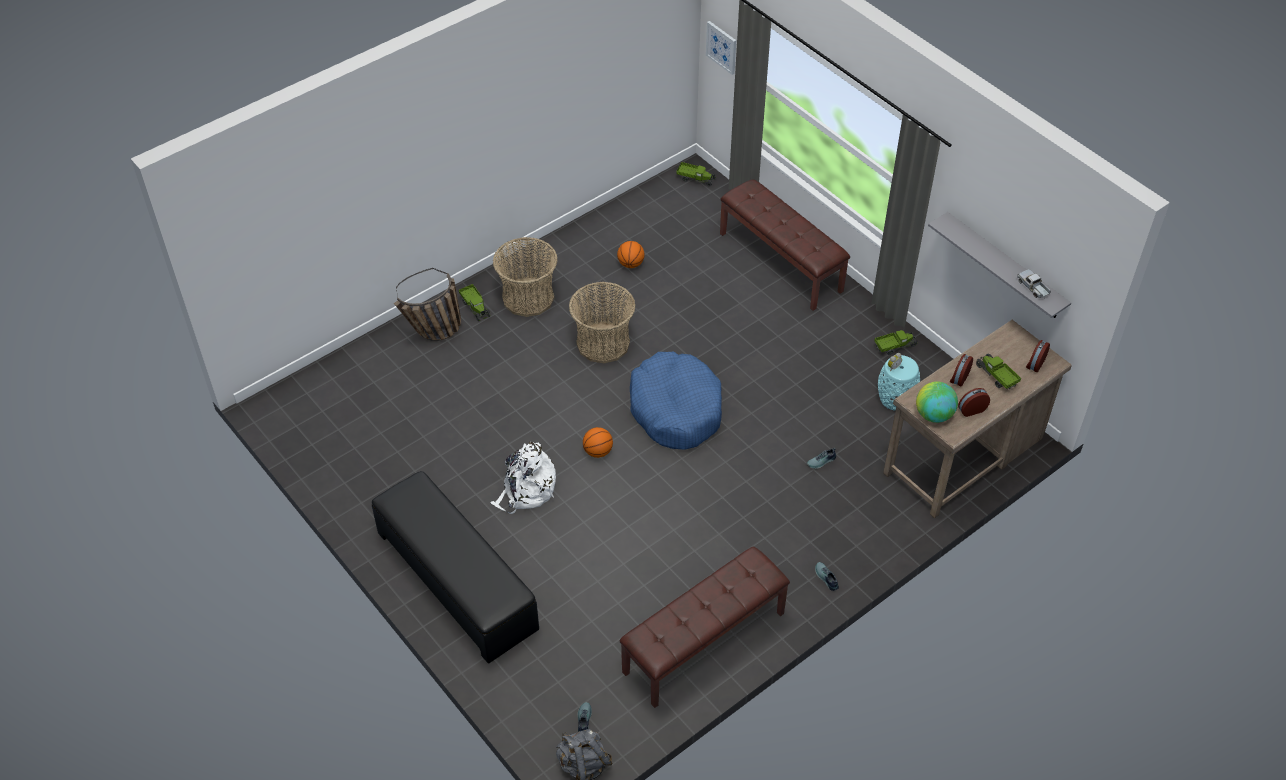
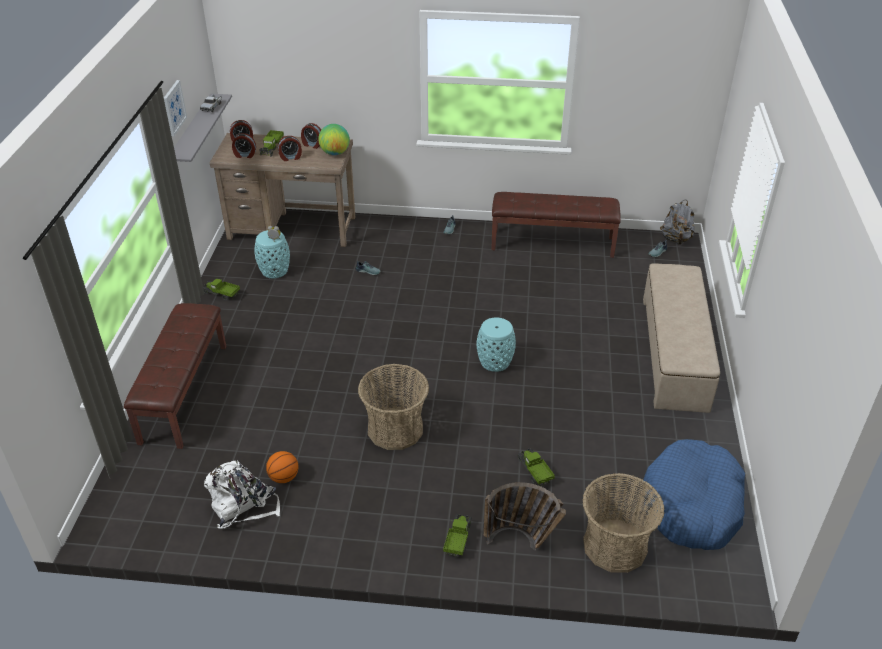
camera: 135 degrees left, 10 degrees down
black bench [372,471,539,663] -> beige bench [643,264,720,413]
white backpack [491,441,556,514] -> white backpack moved to [204,460,280,529]
basket [493,237,558,317] -> basket moved to [583,473,665,573]
basketball [583,427,613,458] -> turquoise stool [477,317,516,372]
blue dog bed [630,352,722,450] -> blue dog bed moved to [643,439,745,550]
toy truck [676,162,716,187] -> toy truck moved to [518,449,555,486]
picture [706,21,736,75] -> picture moved to [164,80,187,136]
none -> alarm clock [232,133,256,158]

